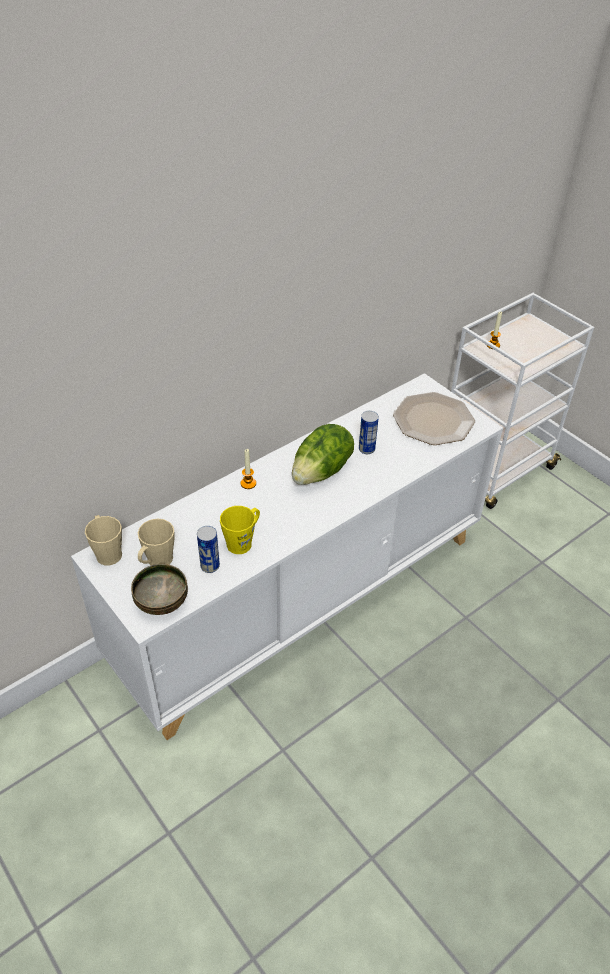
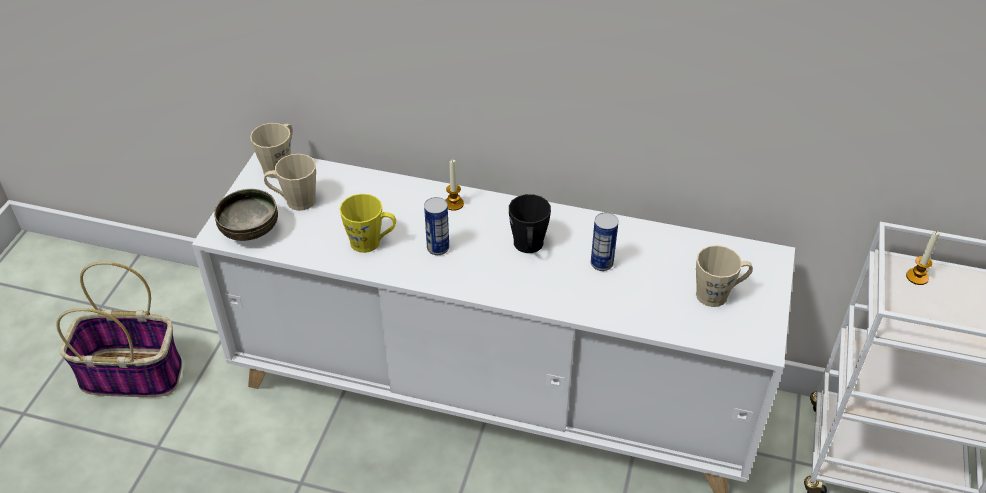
camera: 55 degrees right, 0 degrees up
can [197,526,220,573] -> can moved to [424,197,449,255]
lettuce [292,424,354,485] -> black mug [509,194,551,253]
plate [393,392,475,445] -> beige mug [696,245,753,307]
none -> basket [56,262,182,397]

